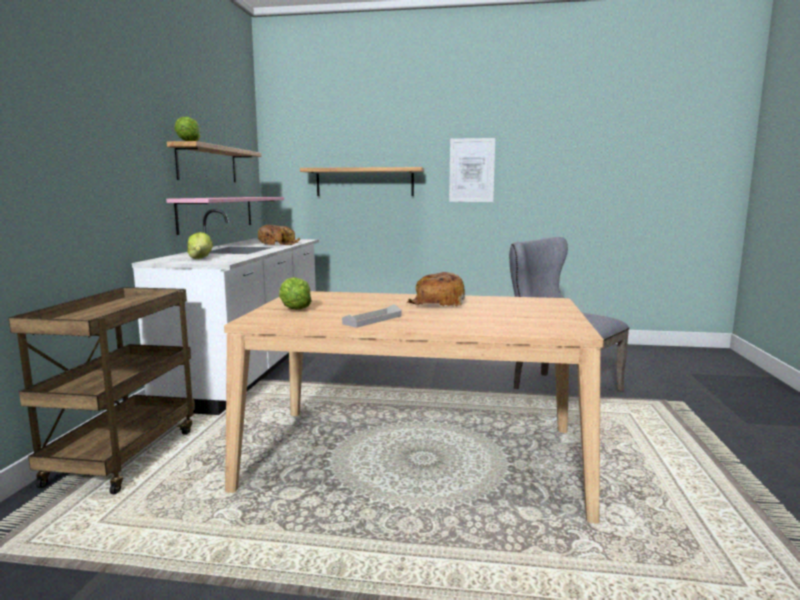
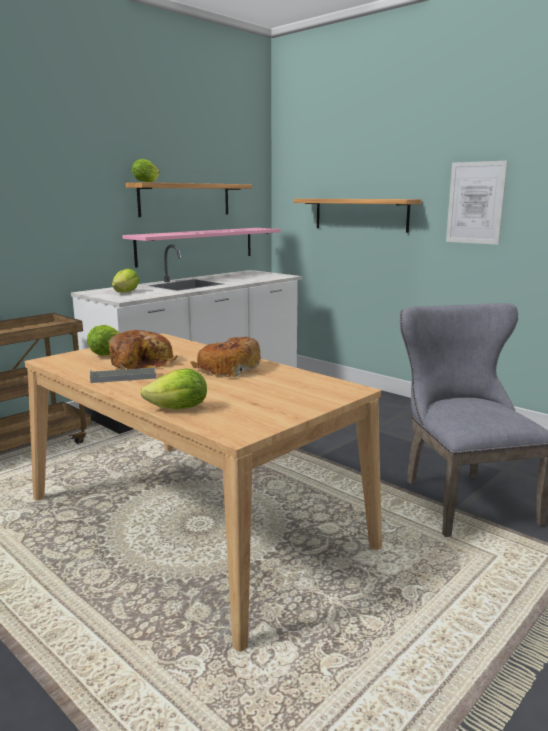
camera: 35 degrees right, 5 degrees up
bread [258,225,300,245] -> bread moved to [109,330,177,369]
none -> lettuce [140,369,207,410]

